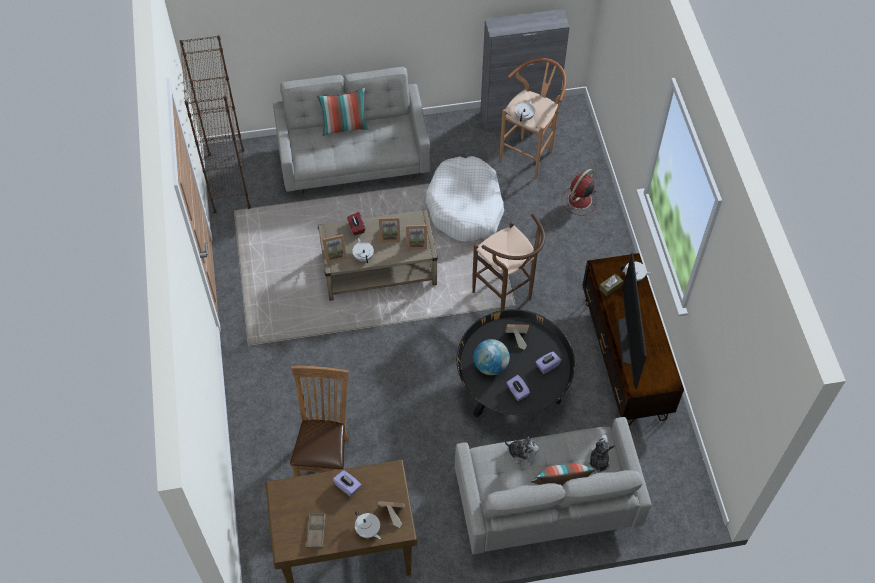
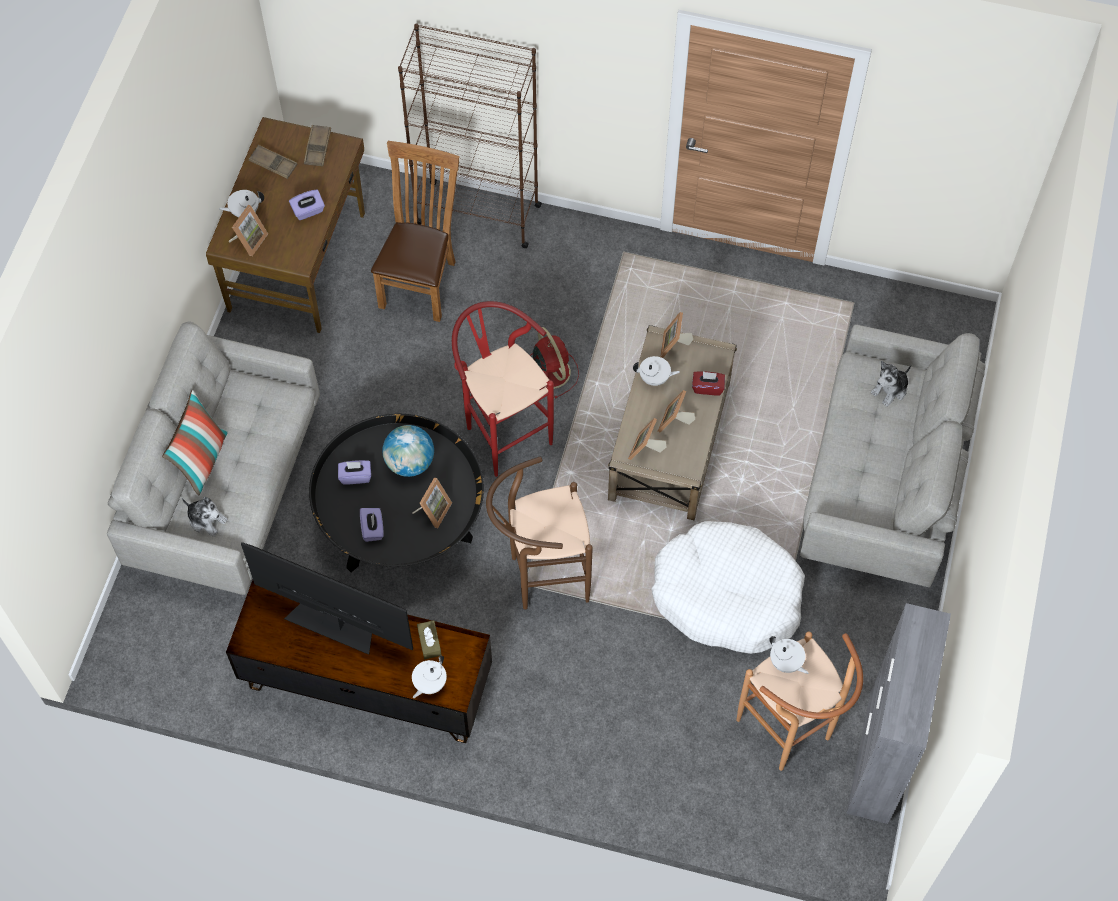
camera: 115 degrees right, 5 degrees up
brown bookcase [180,35,251,213] -> brown bookcase moved to [398,23,542,248]
brown chair [290,366,349,477] -> brown chair turned 105 degrees counterclockwise [371,141,459,322]
pillow [317,88,369,136] -> none
plush toy [504,437,539,465] -> plush toy moved to [871,361,911,407]
red fan [561,169,597,216] -> red fan moved to [530,327,579,399]
none -> brown tray [304,125,331,167]
none -> red stool [452,301,554,477]

